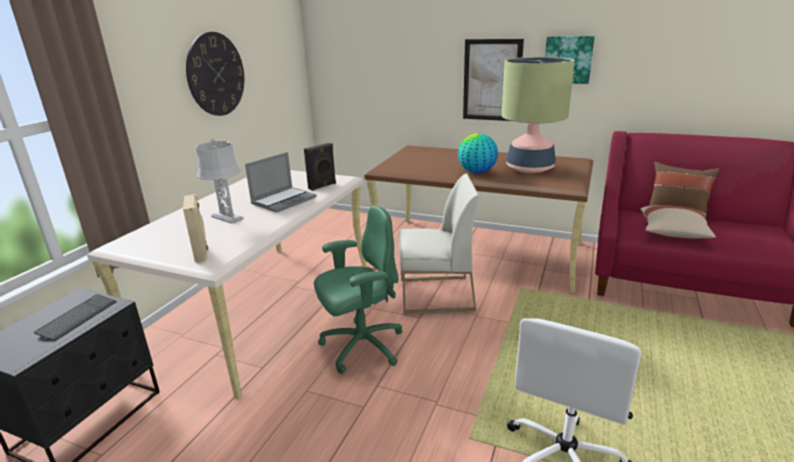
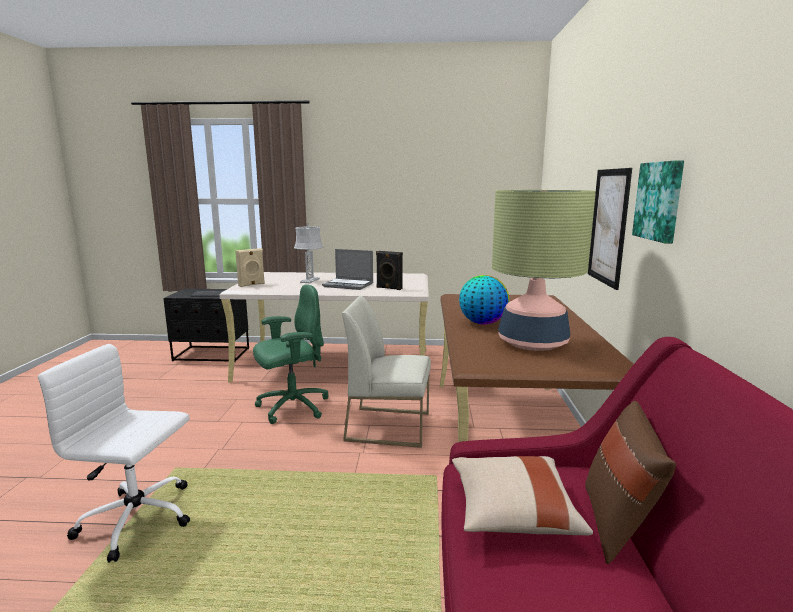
camera: 70 degrees right, 10 degrees down
wall clock [186,32,244,116] -> none
green office chair [314,206,402,374] -> green office chair turned 75 degrees counterclockwise [253,284,329,424]
white chair [398,173,479,314] -> white chair turned 120 degrees clockwise [342,296,431,448]

